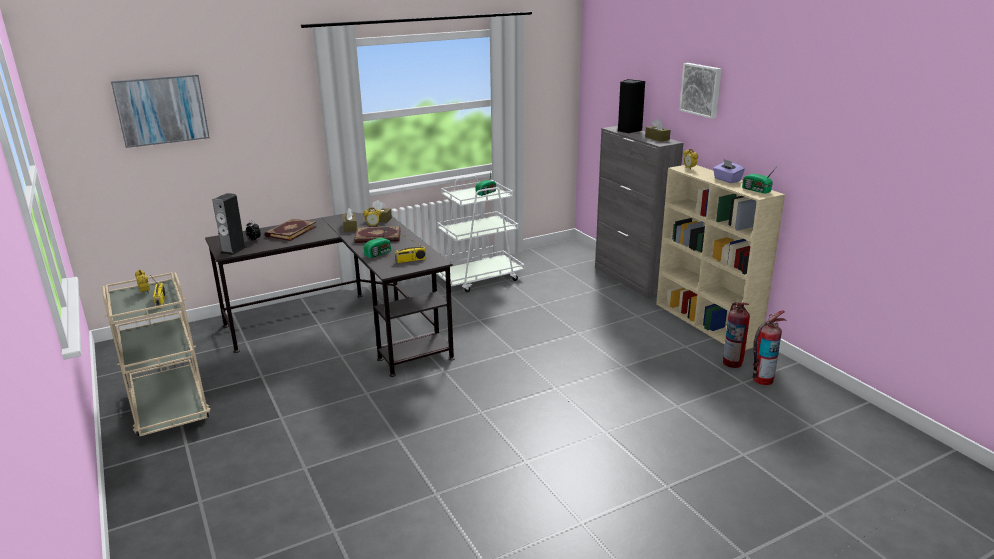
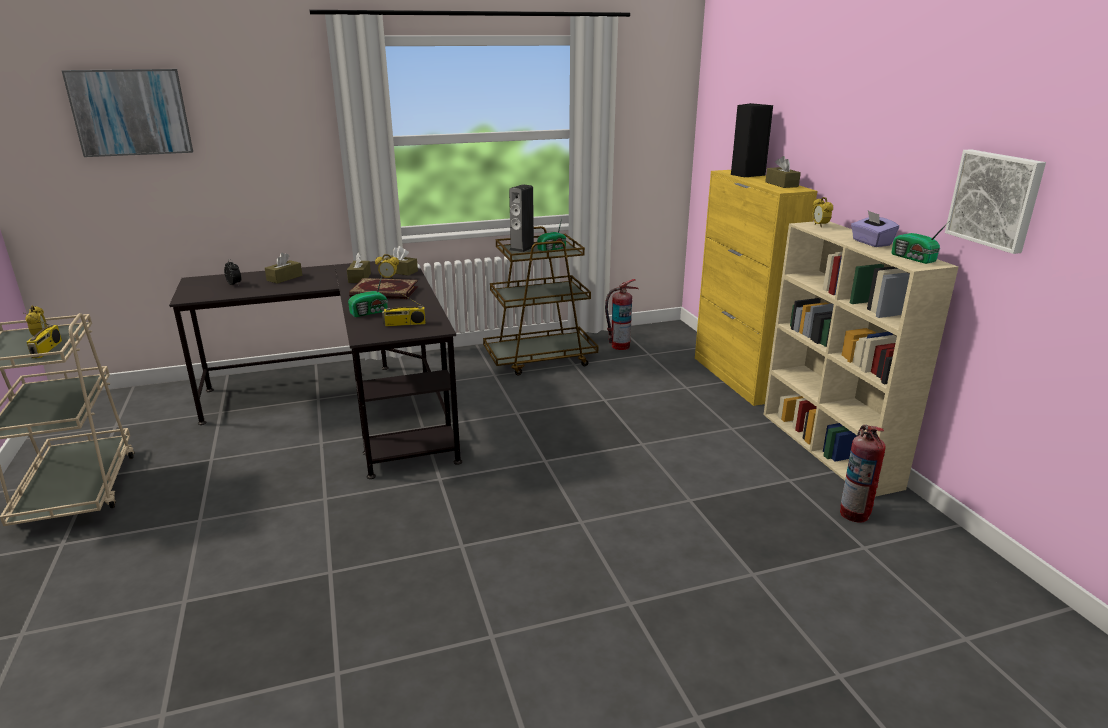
camera: 10 degrees right, 0 degrees up
speaker [212,193,247,255] -> speaker moved to [509,184,534,252]
book [265,219,317,241] -> brown tissue box [265,252,302,284]
white cart [436,176,525,292] -> brown cart [483,226,598,375]
grey cabinet [595,126,684,299] -> yellow cabinet [695,170,818,406]
picture [679,63,722,119] -> picture moved to [945,149,1046,254]
fire extinguisher [753,310,786,385] -> fire extinguisher moved to [605,279,639,350]

